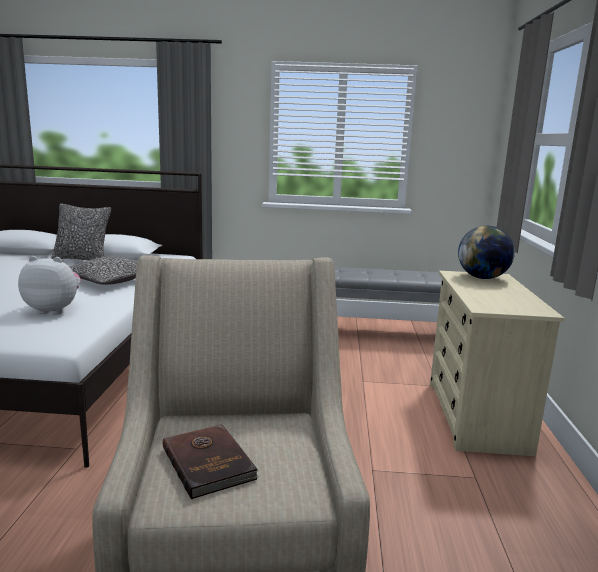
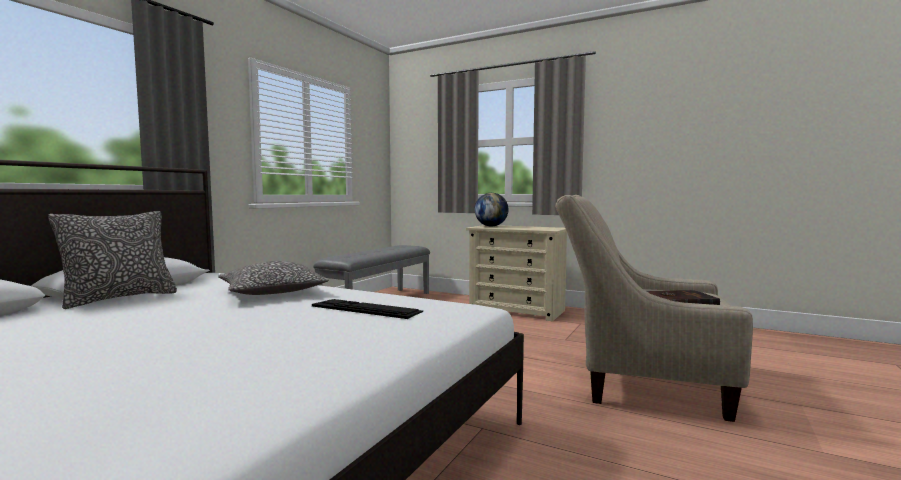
camera: 65 degrees left, 10 degrees down
plush toy [18,256,81,315] -> keyboard [312,299,423,319]

